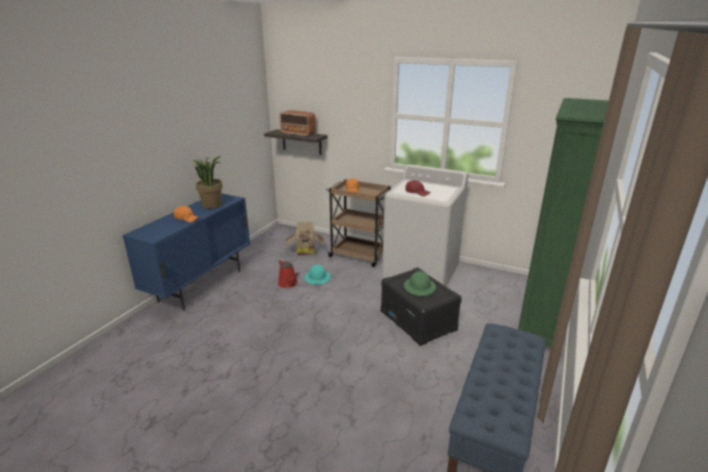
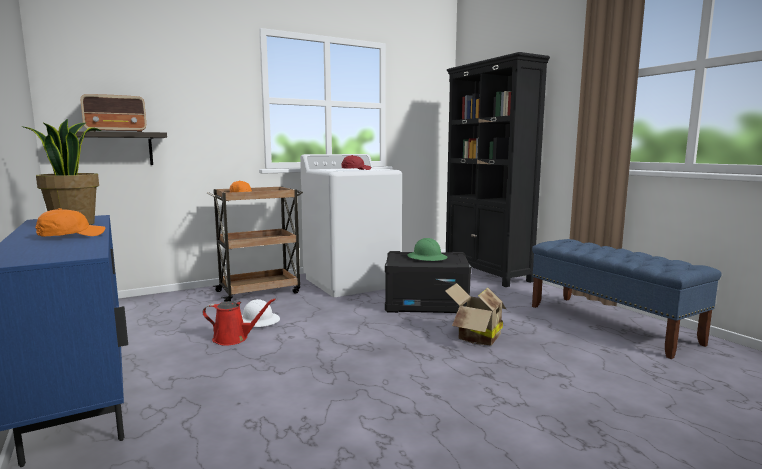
camera: 55 degrees left, 15 degrees down
cardboard box [286,222,325,256] -> cardboard box moved to [445,283,506,346]
turquoise hard hat [305,264,331,285] -> white hard hat [242,299,280,327]
green bookcase [518,98,609,347] -> black bookcase [446,52,550,287]

